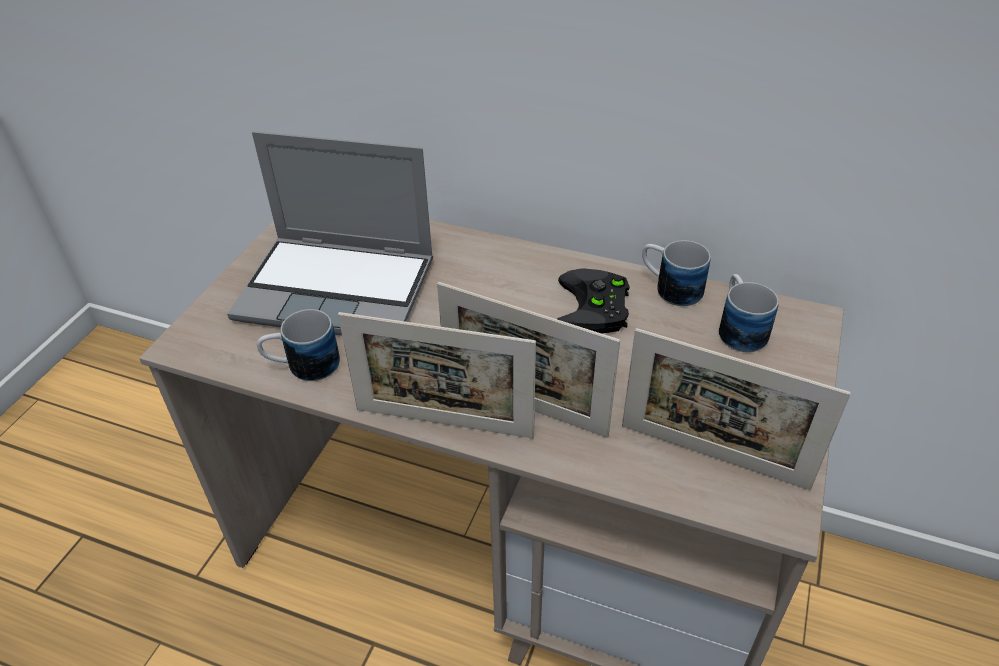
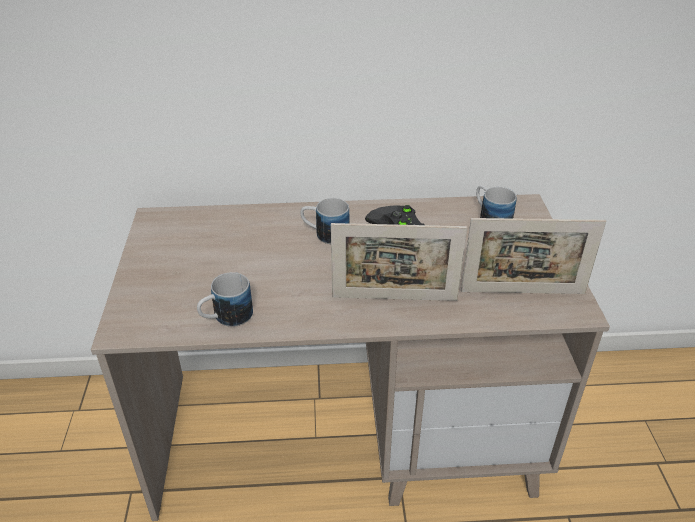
camera: 25 degrees left, 5 degrees down
laptop [227,131,433,336] -> none
picture frame [338,312,536,439] -> none
mug [642,240,711,306] -> mug moved to [301,198,349,244]

